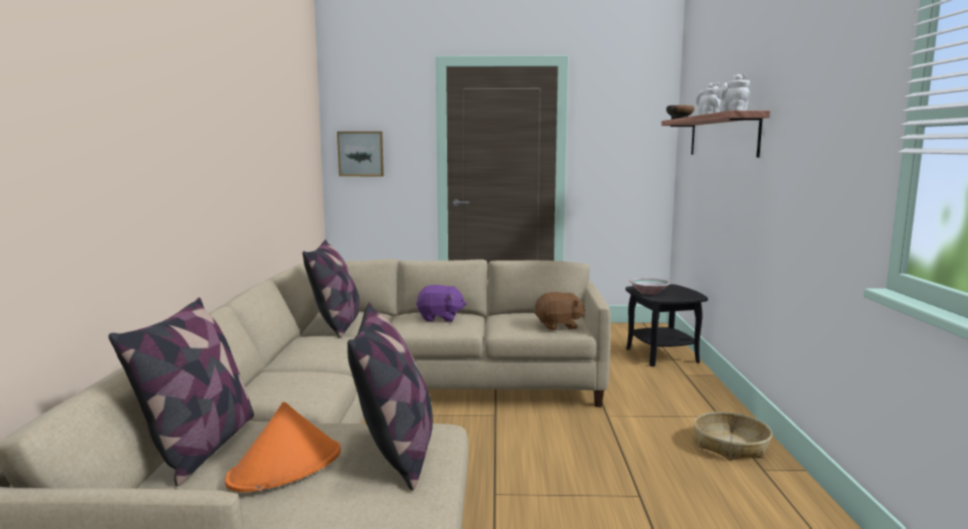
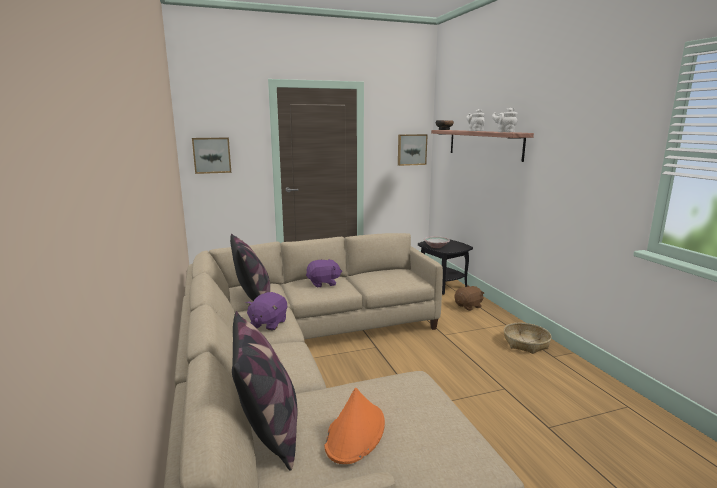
camera: 20 degrees left, 5 degrees up
pillow [347,302,433,491] -> none
brown plush toy [535,292,585,331] -> brown plush toy moved to [455,286,484,311]
none -> purple plush toy [245,292,287,331]
none -> picture [398,134,428,166]

